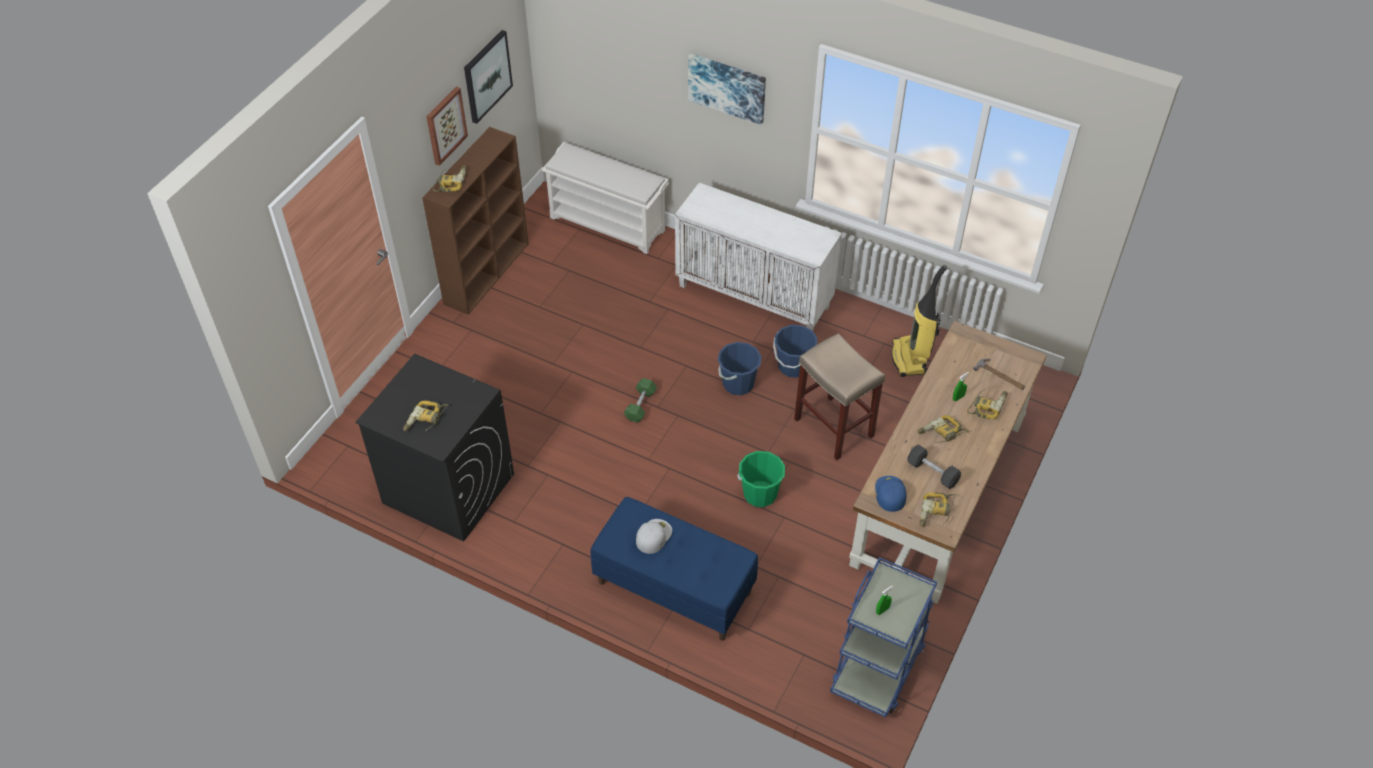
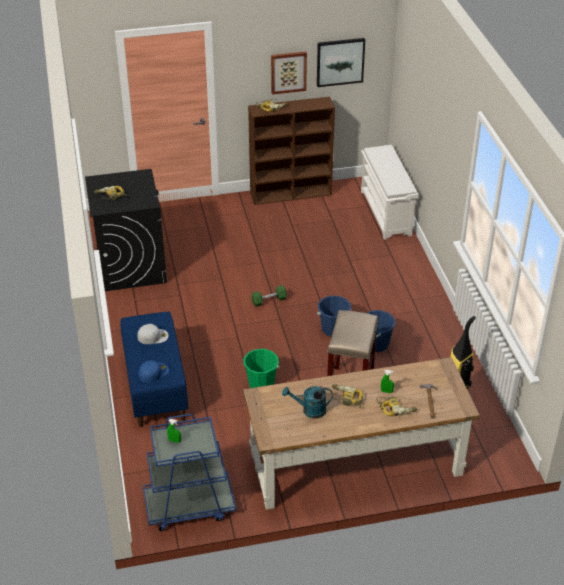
camera: 50 degrees right, 10 degrees down
white cabinet [675,182,842,331] -> none
picture [688,53,766,125] -> none
blue cap [875,476,907,512] -> blue cap moved to [139,360,169,383]
black dumbbell [907,444,961,489] -> turquoise watering can [282,386,333,418]
power drill [919,492,956,527] -> none

